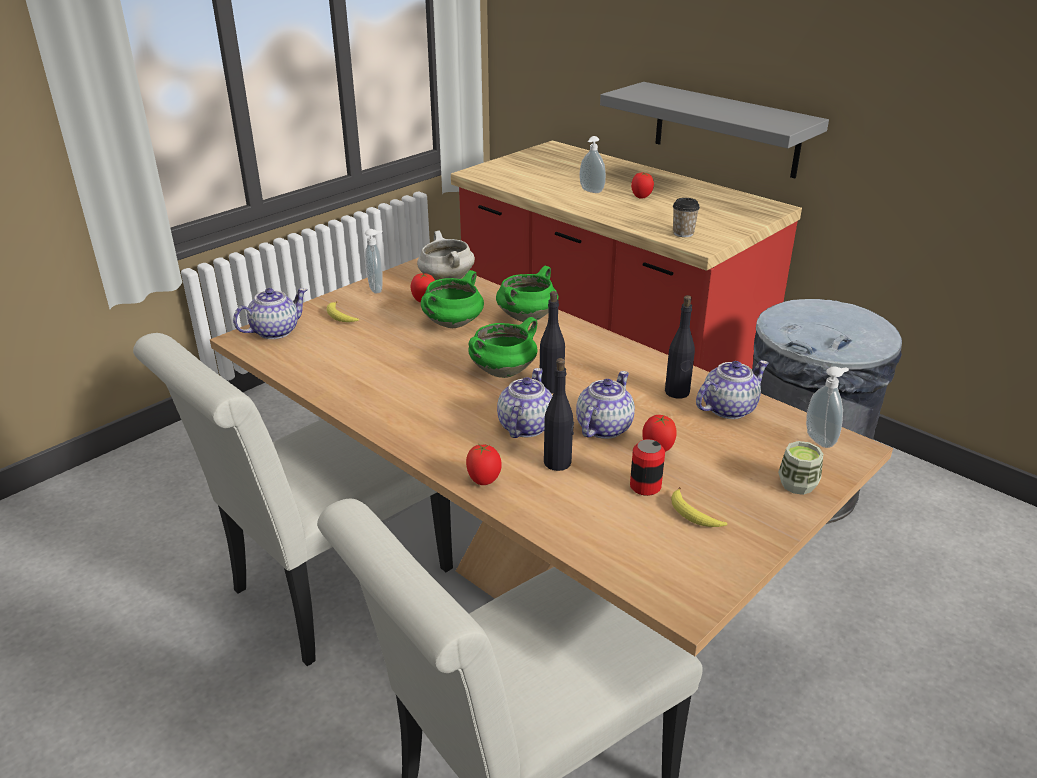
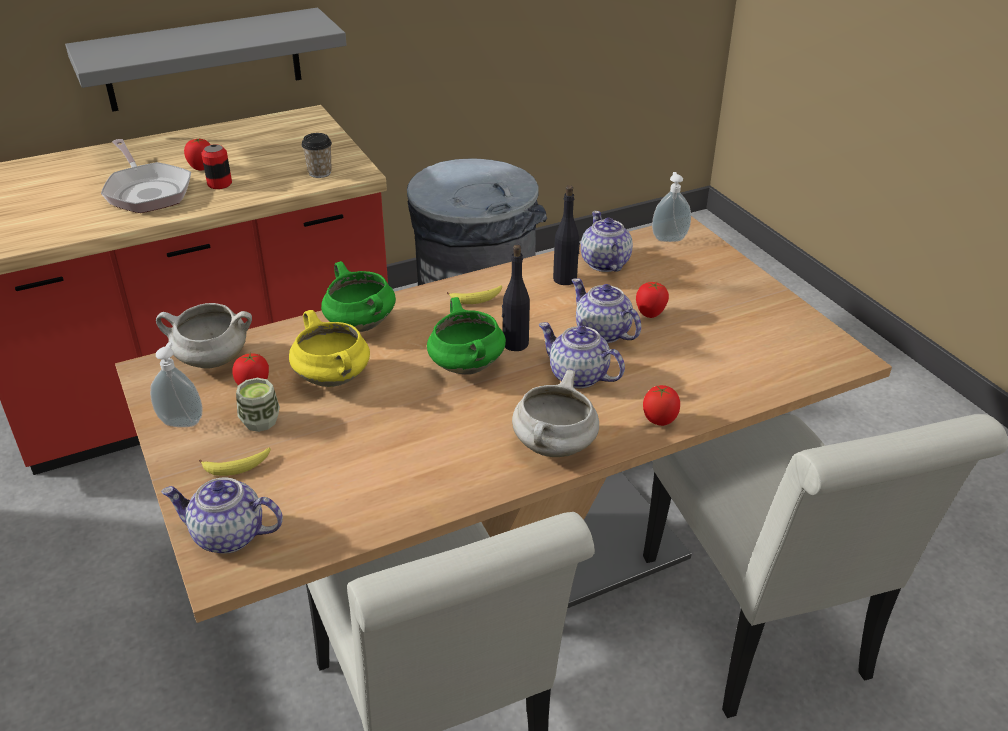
camera: 70 degrees left, 5 degrees up
teapot [233,288,307,339] -> teapot turned 60 degrees counterclockwise [161,477,283,554]
green cooking pot [421,270,484,328] -> yellow cooking pot [289,310,370,387]
black bottle [544,358,574,471] -> none
soap dispenser [580,136,606,193] -> frying pan [101,139,191,213]
can [630,439,665,496] -> can moved to [201,144,232,189]
banana [671,487,727,527] -> banana moved to [447,285,502,304]
cup [778,441,823,495] -> cup moved to [236,378,280,432]
none -> white cooking pot [512,370,599,457]

